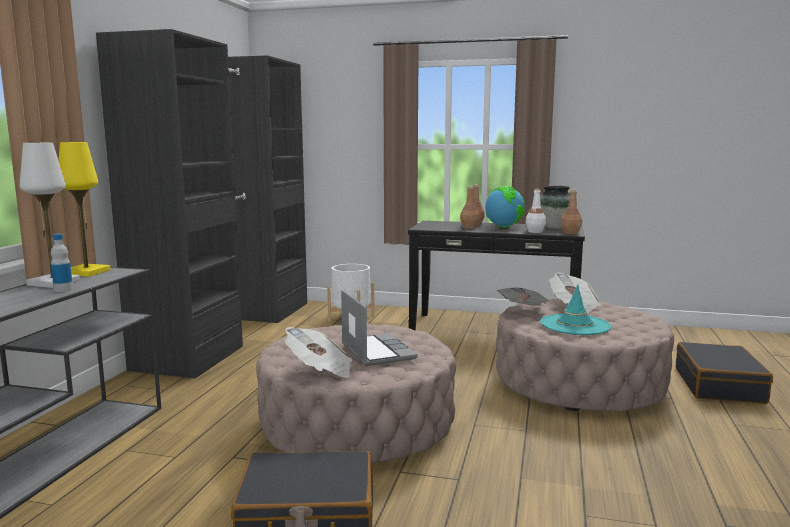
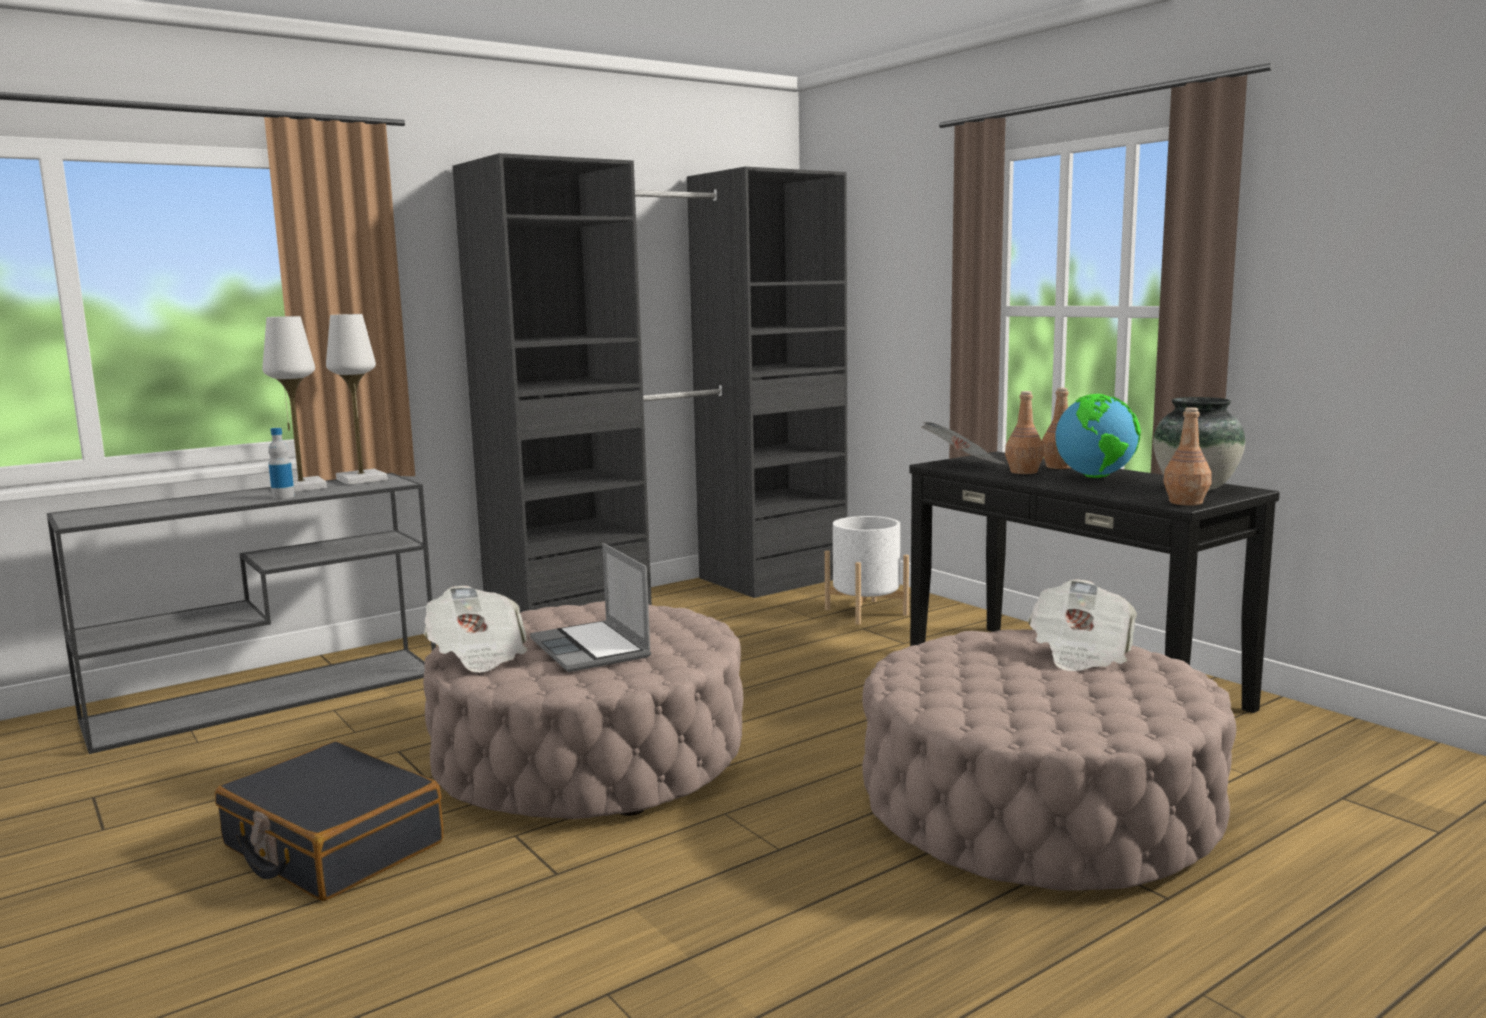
camera: 40 degrees right, 0 degrees up
yellow table lamp [58,142,111,277] -> white table lamp [326,314,387,485]
laptop [341,290,418,366] -> laptop turned 135 degrees clockwise [530,543,651,672]
newspaper [497,288,548,306] -> newspaper moved to [921,422,1004,464]
white bottle [526,189,546,233] -> none
turquoise hat [540,284,611,335] -> none
black suitcase [676,342,773,404] -> none

